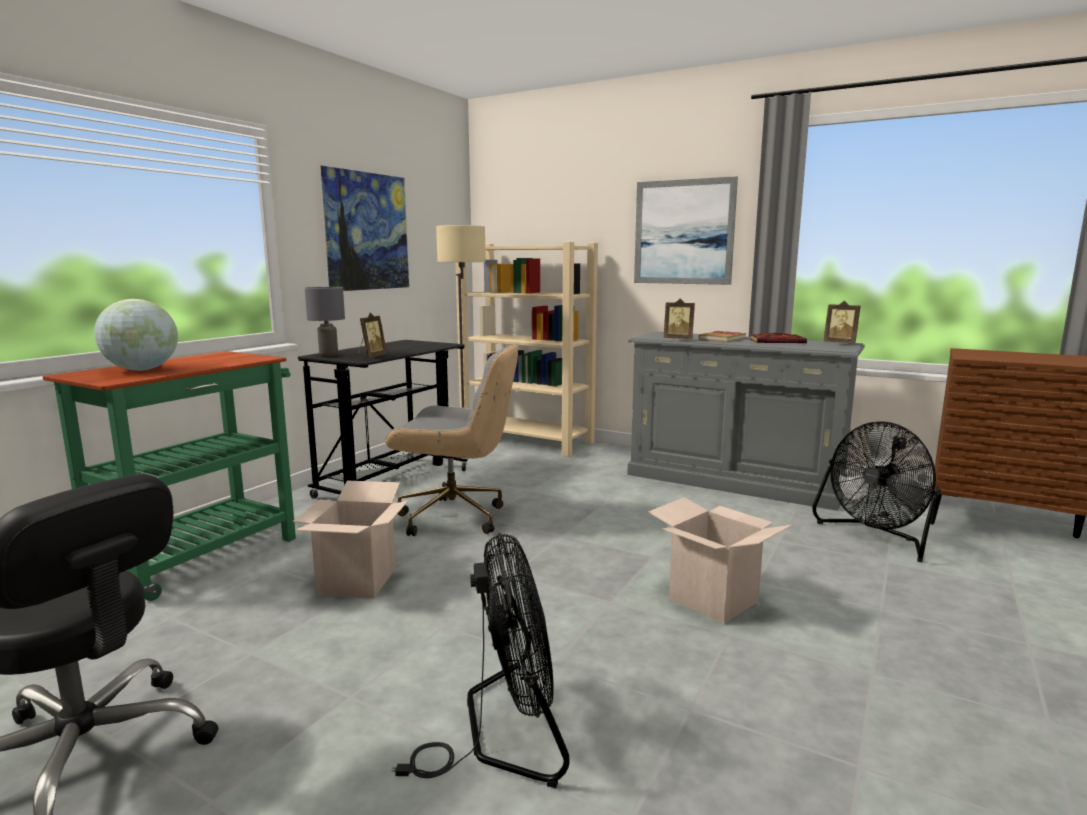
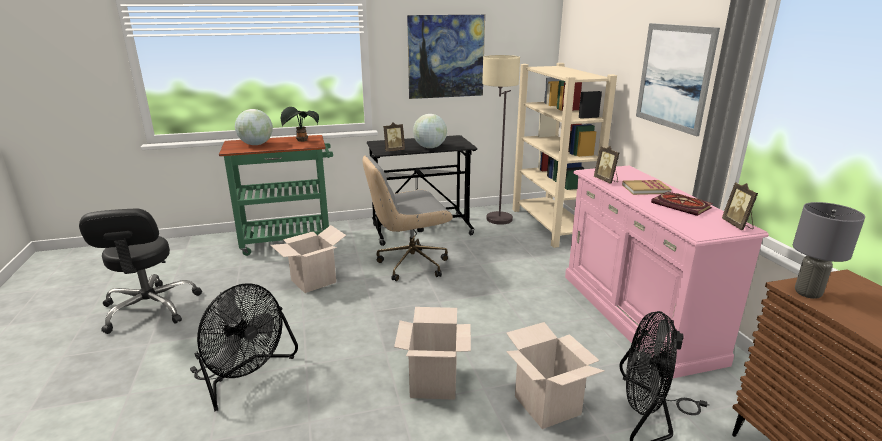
camera: 45 degrees right, 10 degrees up
grey table lamp [305,286,345,357] -> grey table lamp moved to [793,202,865,299]
grey office chair [385,345,518,536] -> grey office chair turned 105 degrees clockwise [363,155,453,281]
grey cabinet [627,332,865,511] -> pink cabinet [565,166,769,378]
none -> potted plant [281,107,319,142]
none -> globe [413,114,447,148]
none -> cardboard box [506,322,604,429]

